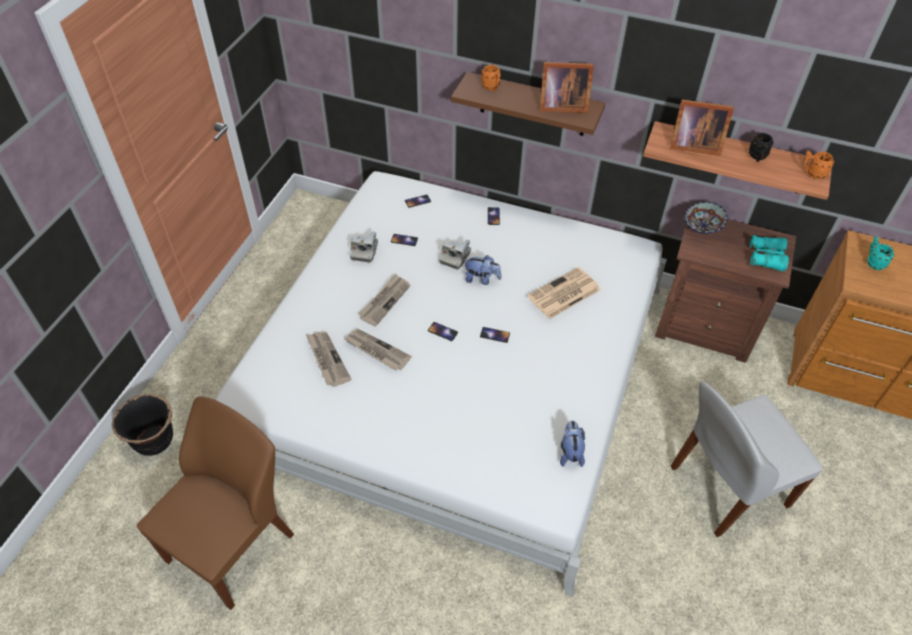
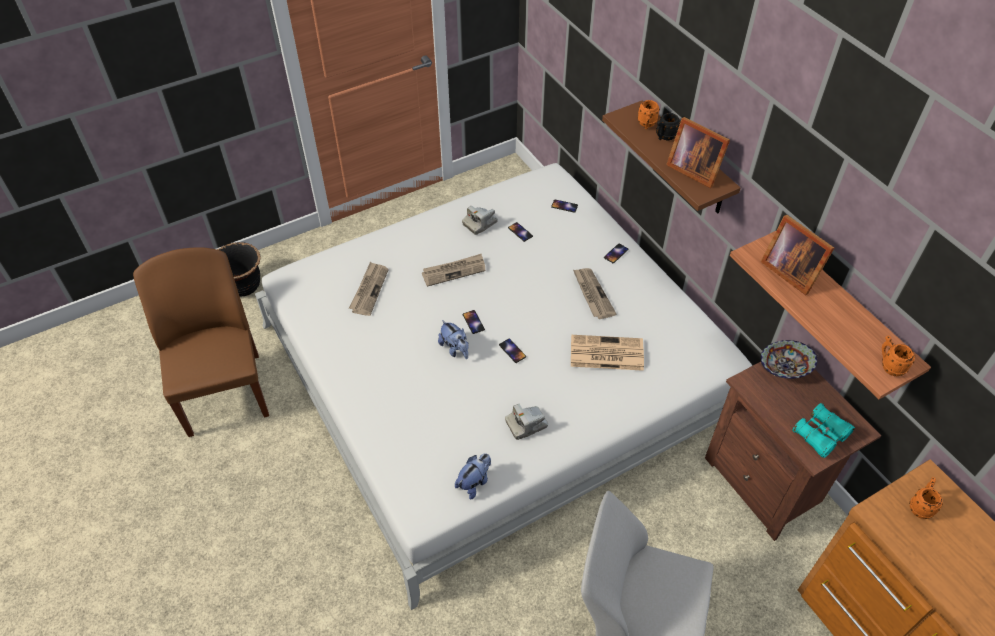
camera: 40 degrees right, 0 degrees up
brown chair [137,397,294,610] -> brown chair turned 90 degrees counterclockwise [133,247,269,437]
newspaper [344,329,412,371] -> newspaper moved to [573,268,616,319]
camera [439,239,471,270] -> camera moved to [505,404,548,440]
plush toy [463,255,501,285] -> plush toy moved to [438,320,468,359]
black mug [749,133,774,162] -> black mug moved to [656,113,680,140]
turquoise mug [867,236,894,270] -> orange mug [909,477,943,519]

